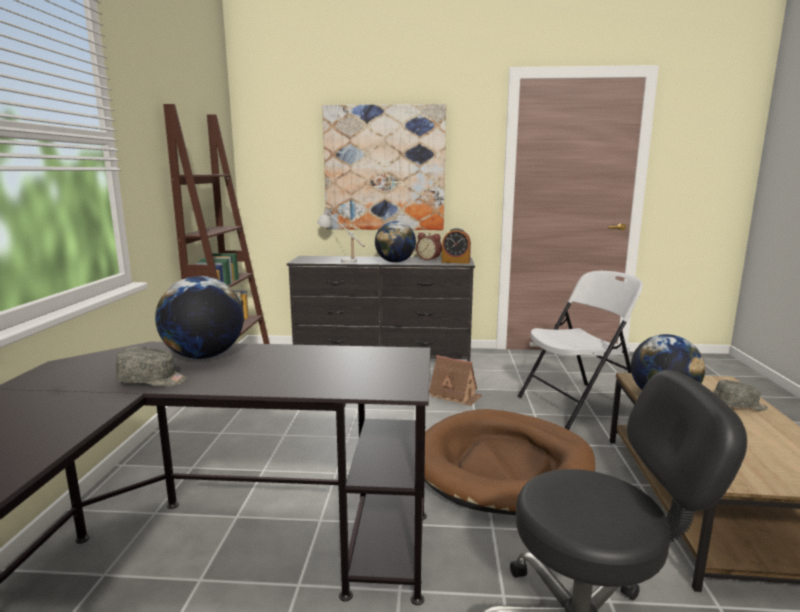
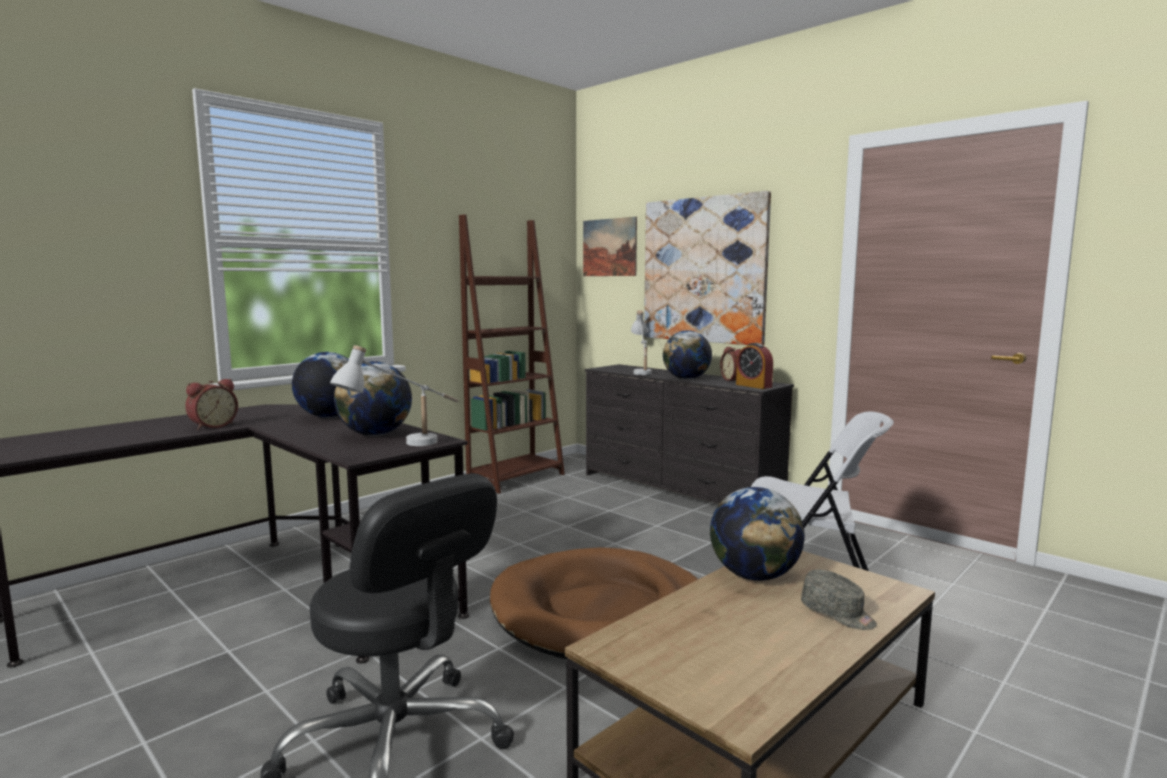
camera: 40 degrees right, 5 degrees down
grey cap [116,347,187,387] -> none
toy house [429,355,482,406] -> none
none -> alarm clock [185,379,238,430]
none -> white table lamp [330,345,458,446]
none -> globe [334,361,412,436]
none -> picture [583,217,637,276]

